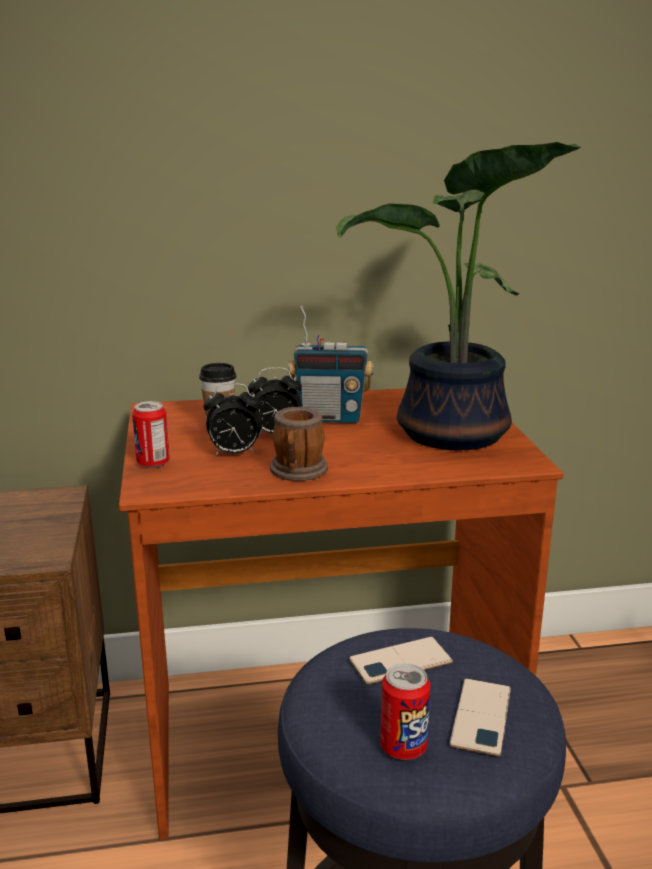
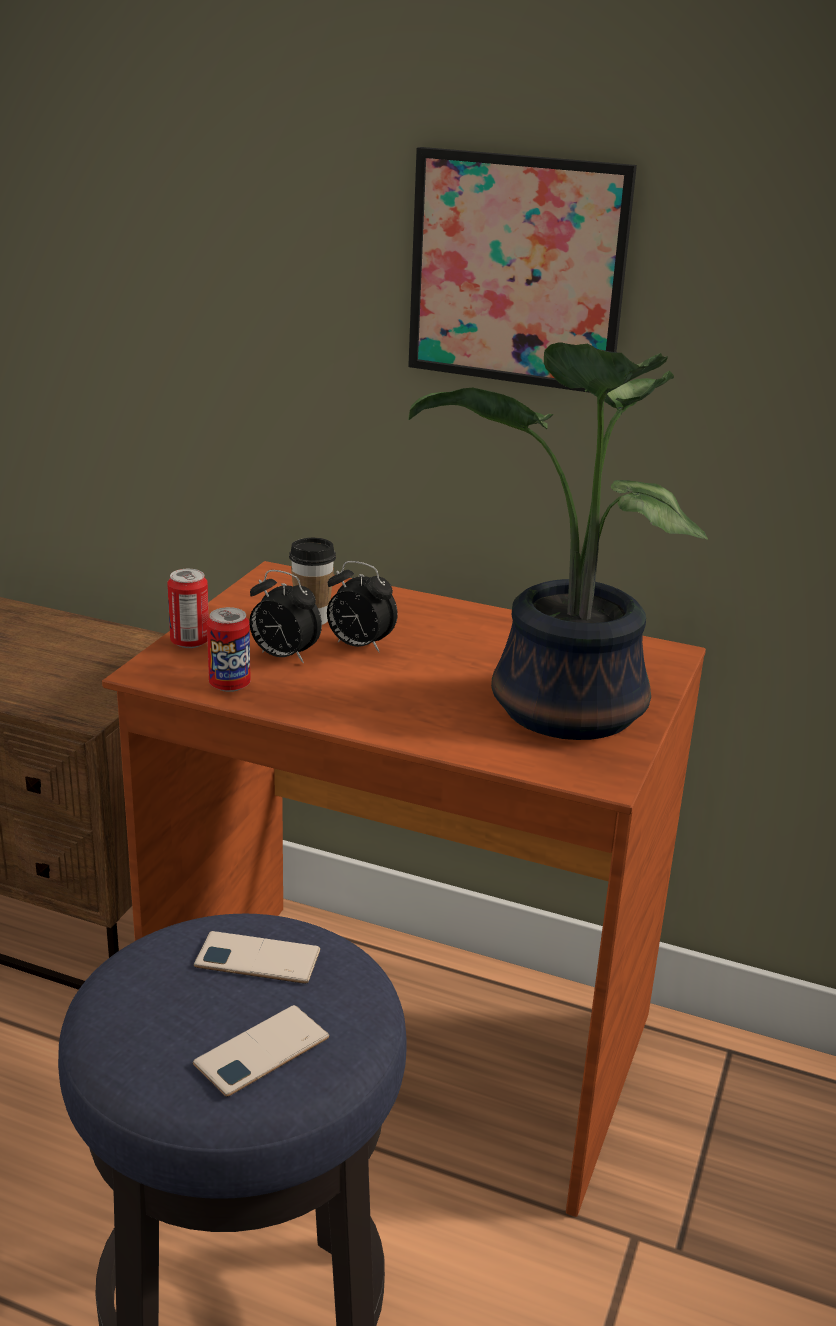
camera: 30 degrees right, 5 degrees up
mug [270,407,328,481] -> none
radio [288,306,373,423] -> none
can [380,663,430,760] -> can moved to [207,607,251,692]
none -> picture [408,147,637,393]

